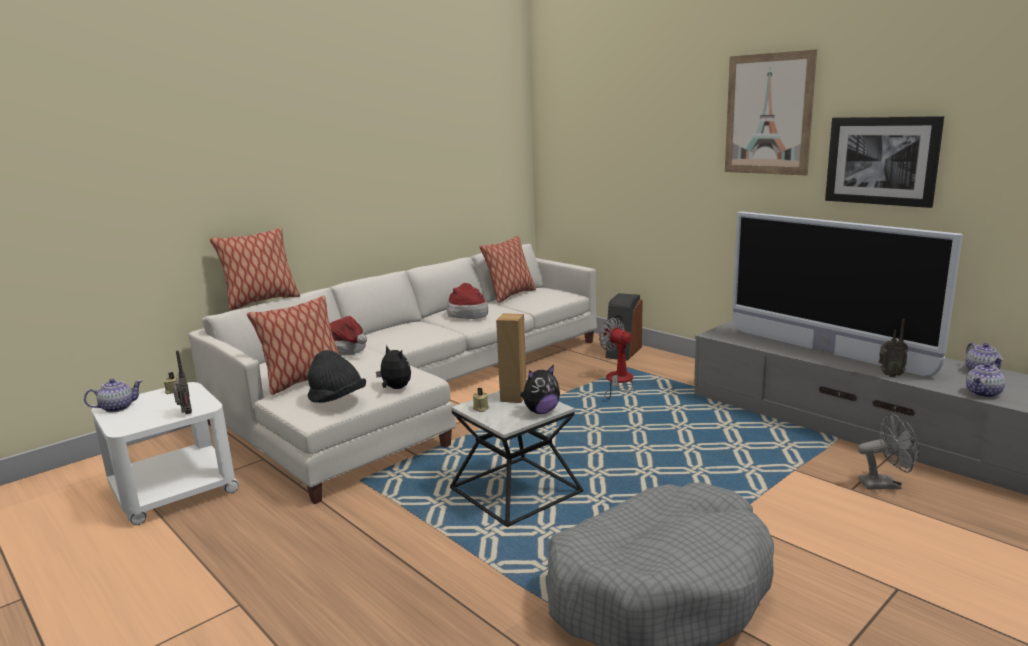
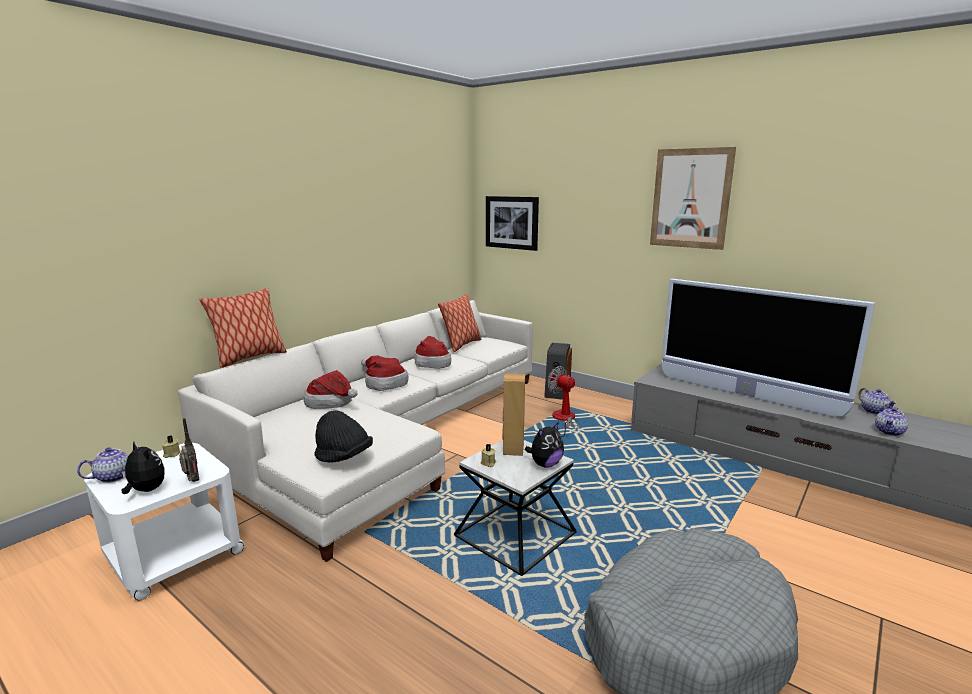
camera: 10 degrees left, 0 degrees up
pillow [247,296,339,395] -> none
plush toy [376,345,411,389] -> plush toy moved to [122,442,165,494]
picture [825,116,944,208] -> picture moved to [486,196,539,251]
grey fan [858,413,919,490] -> none
radio [879,319,908,377] -> none
none -> hat [361,356,409,391]

